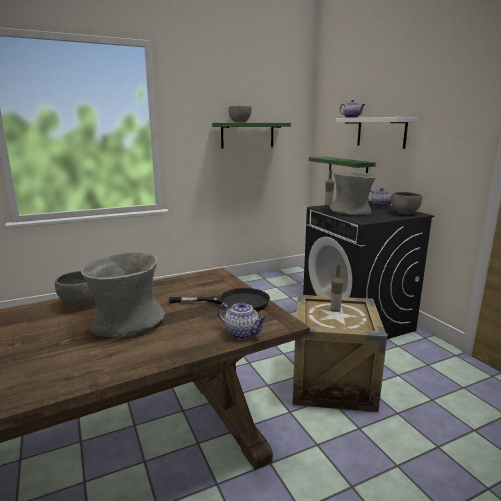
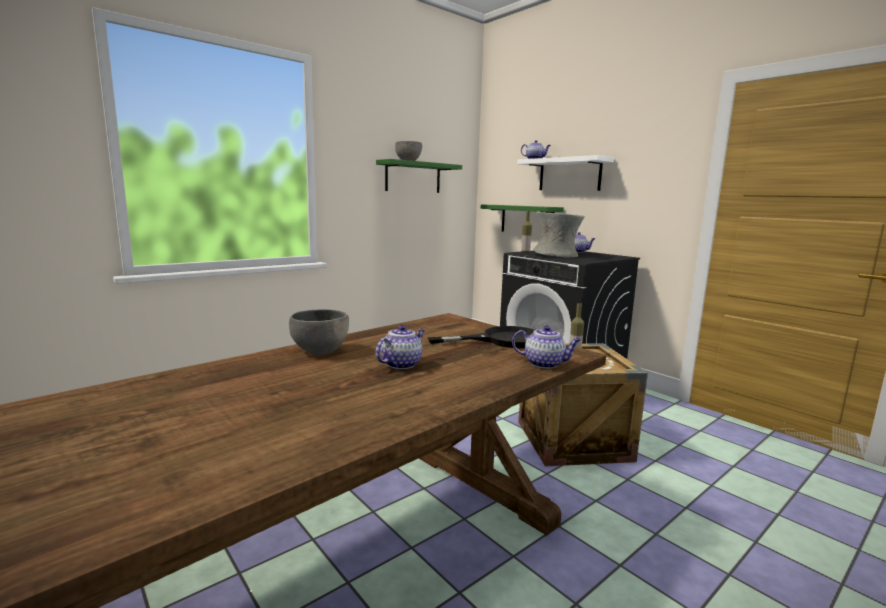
camera: 15 degrees left, 5 degrees down
grey vase [81,252,165,337] -> teapot [375,325,425,369]
grey bowl [391,192,422,214] -> none

